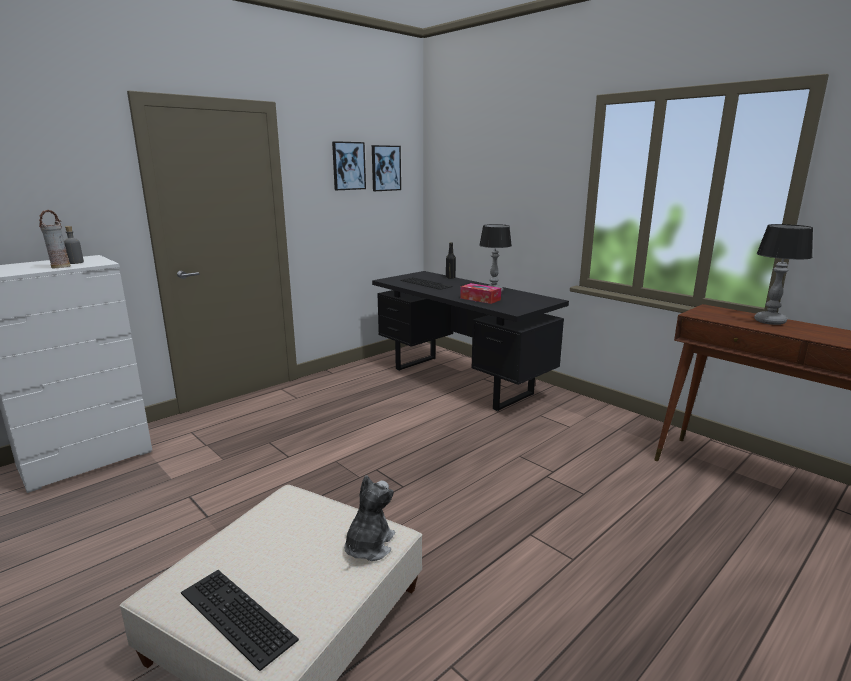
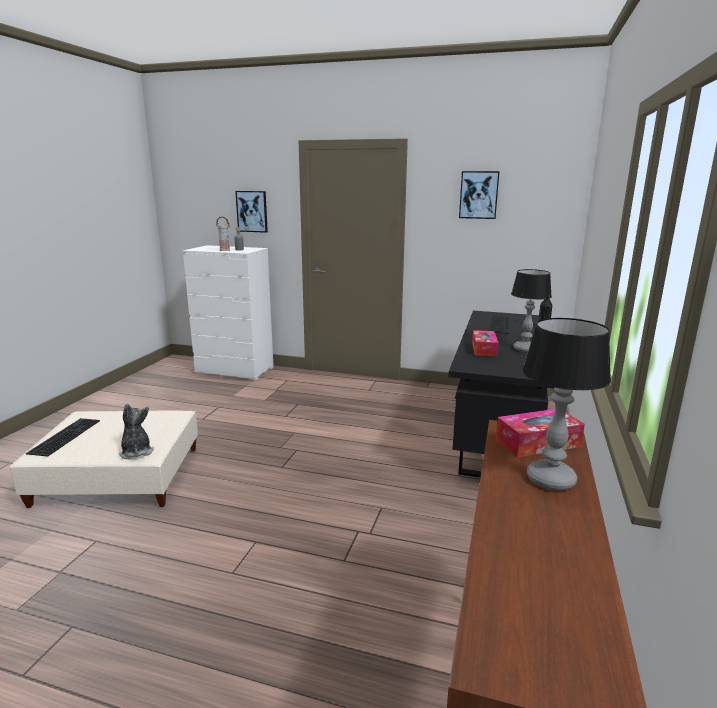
camera: 60 degrees right, 0 degrees up
plush toy [344,475,395,561] -> plush toy turned 105 degrees counterclockwise [119,403,154,459]
picture [372,145,401,191] -> picture moved to [235,191,268,233]
none -> tissue box [496,409,585,458]

